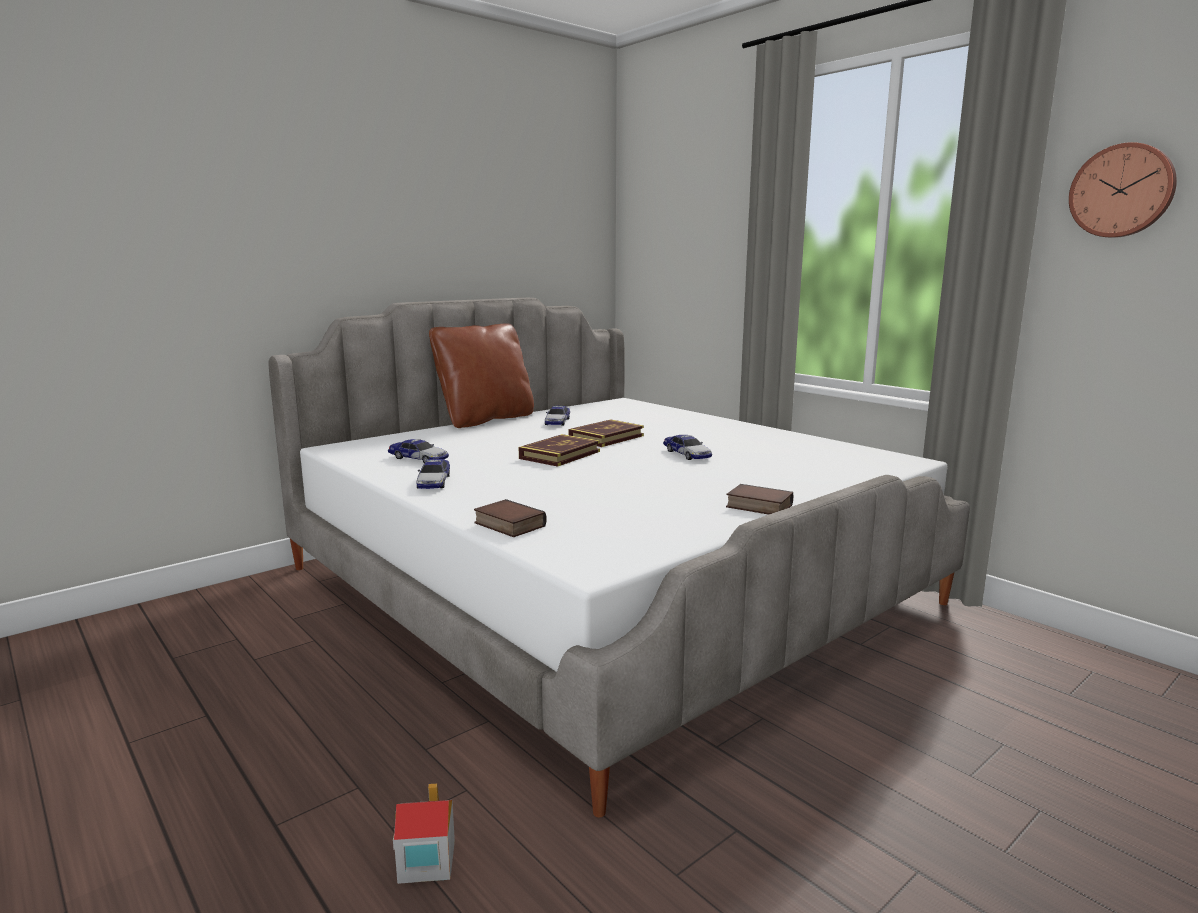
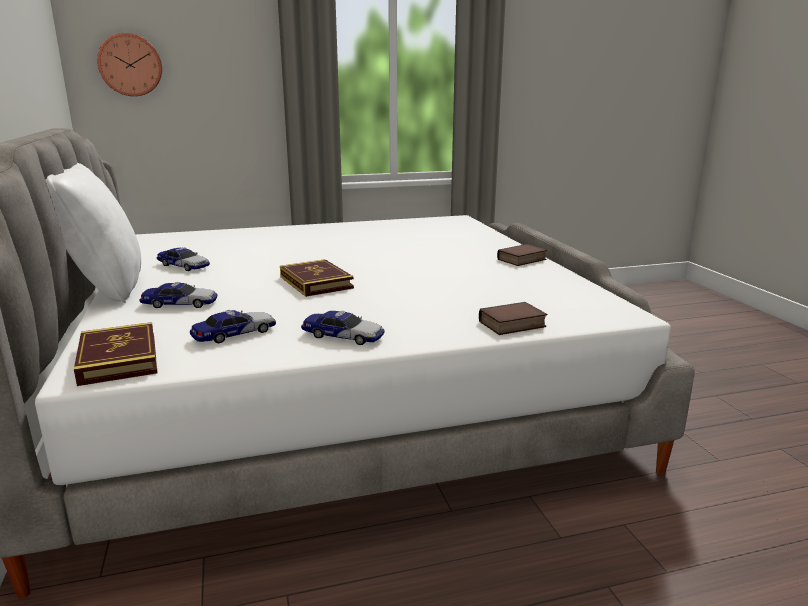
camera: 65 degrees left, 5 degrees up
toy house [393,784,455,884] -> none
brown pillow [429,323,534,428] -> white pillow [46,163,141,303]
book [568,419,644,447] -> book moved to [74,322,158,386]
toy car [663,435,712,460] -> toy car moved to [139,282,218,308]
wall clock [1069,142,1177,238] -> wall clock moved to [97,33,162,96]

